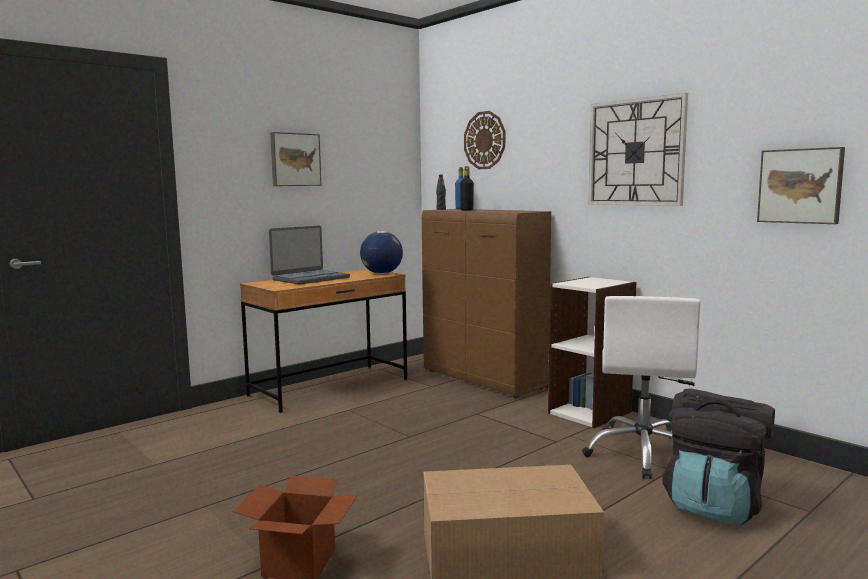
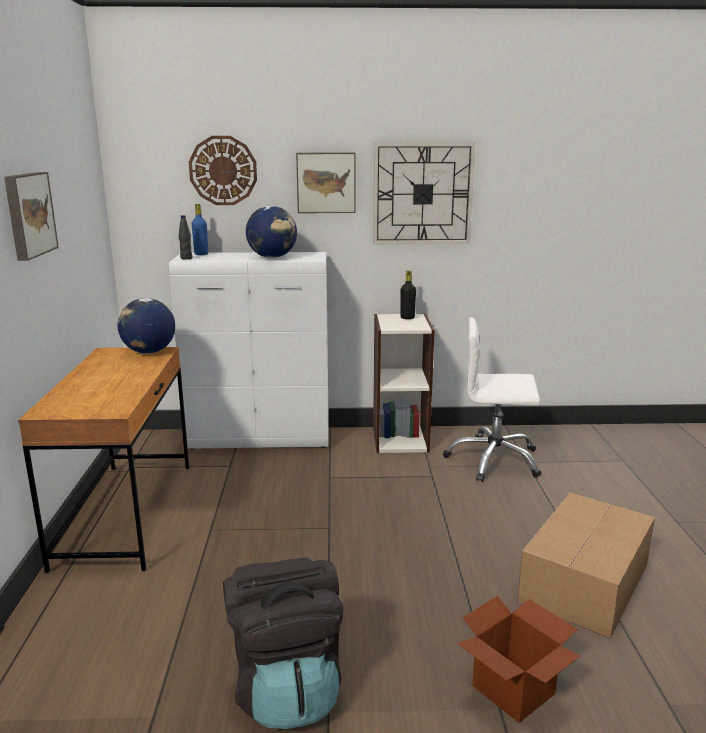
camera: 50 degrees left, 10 degrees up
laptop [269,226,350,284] -> none
brown cabinet [422,209,551,398] -> white cabinet [169,252,329,450]
black bottle [460,166,474,211] -> black bottle moved to [400,271,416,319]
white office chair [582,296,701,479] -> white office chair turned 135 degrees clockwise [443,317,541,482]
black backpack [662,389,775,525] -> black backpack moved to [223,558,343,729]
picture [757,147,845,224] -> picture moved to [296,153,356,213]
none -> globe [246,206,297,258]

